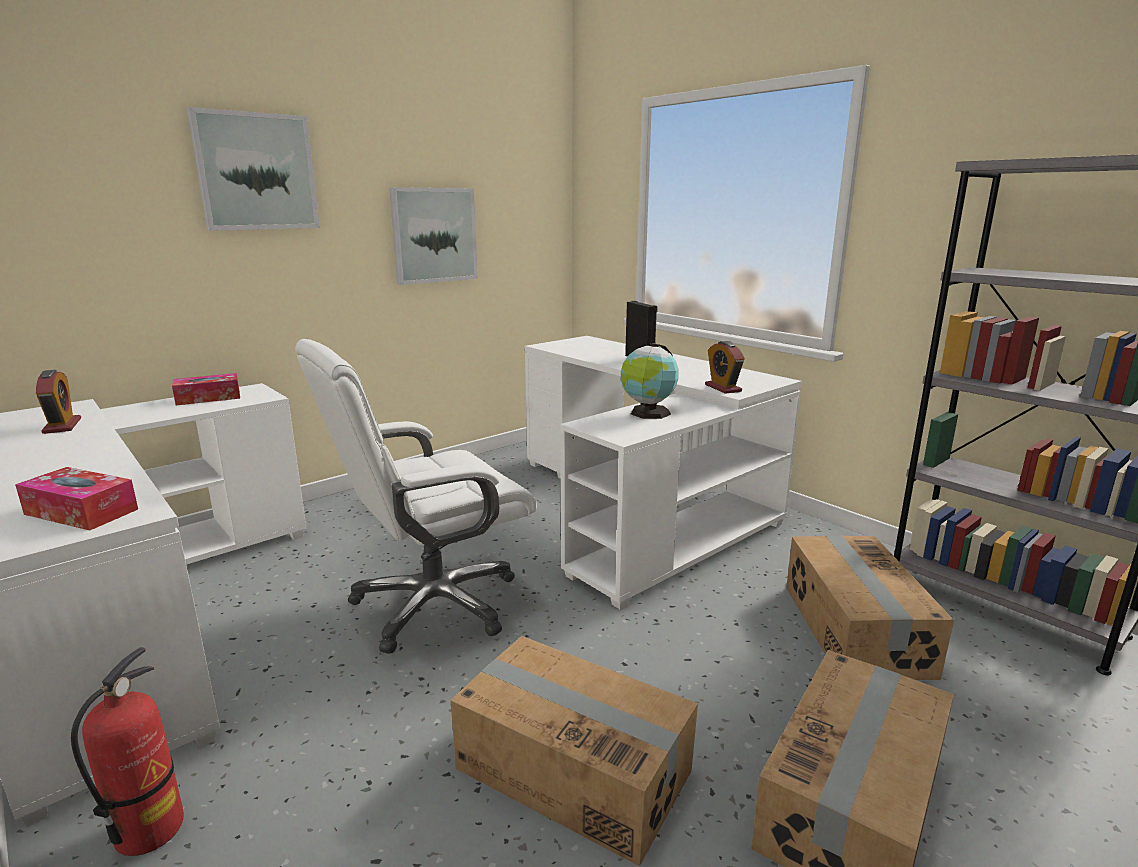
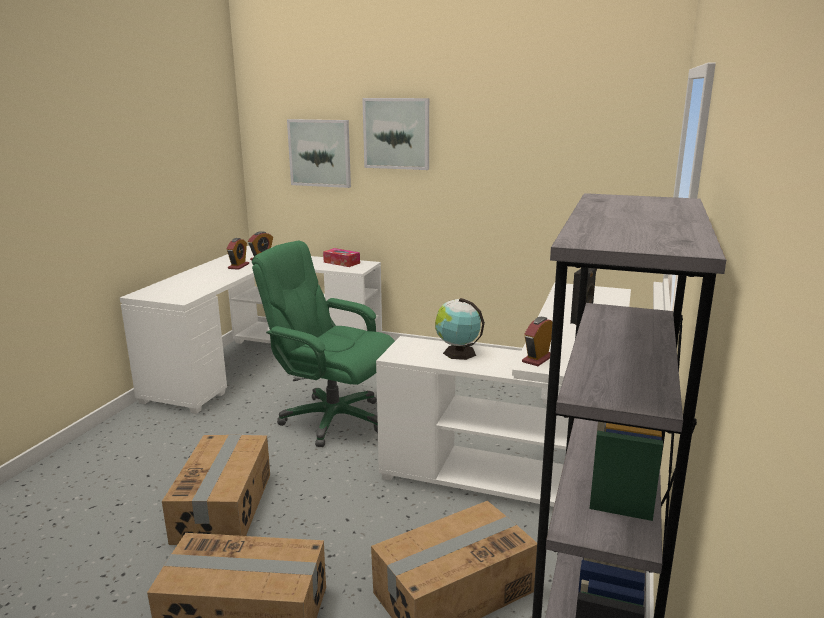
camera: 60 degrees right, 0 degrees up
tissue box [15,467,138,531] -> none
fire extinguisher [71,647,184,856] -> none
white office chair [295,339,537,654] -> green office chair [252,241,395,447]
picture [389,187,478,285] -> picture moved to [287,119,351,188]
none -> alarm clock [227,238,249,270]

